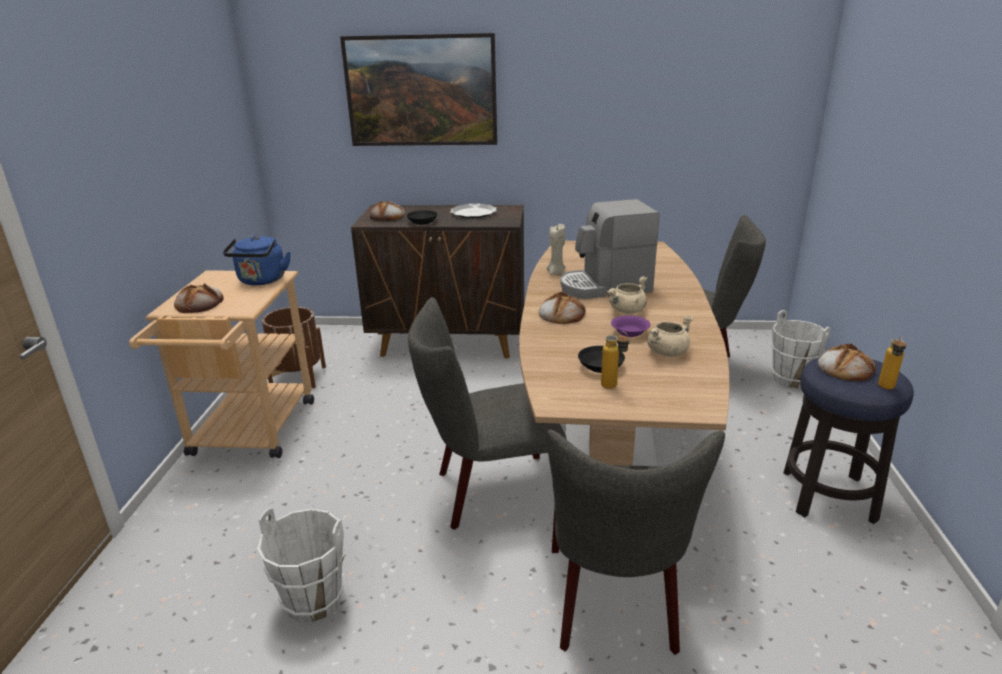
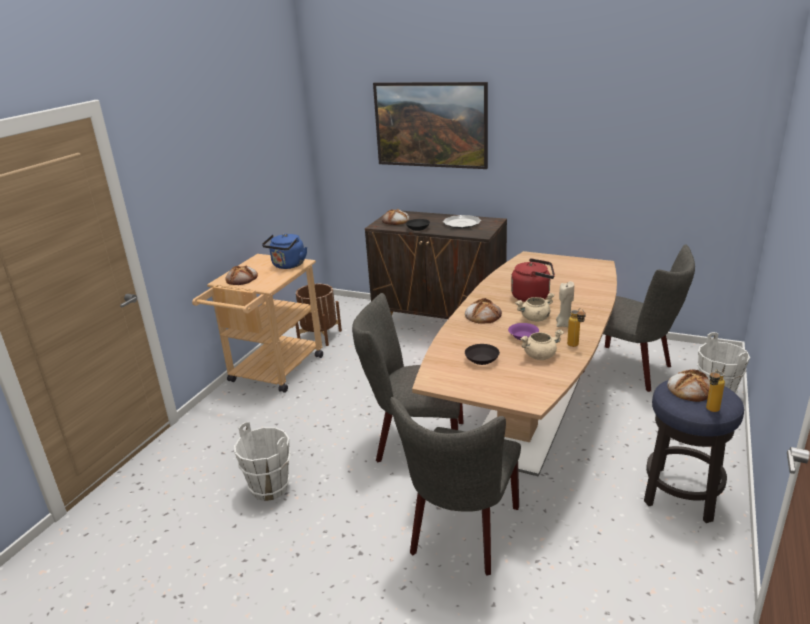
camera: 20 degrees right, 0 degrees up
beige candle [547,224,565,275] -> beige candle moved to [556,281,574,327]
coffee machine [560,199,659,299] -> red kettle [511,258,555,302]
bottle [601,331,630,389] -> bottle moved to [567,308,586,347]

